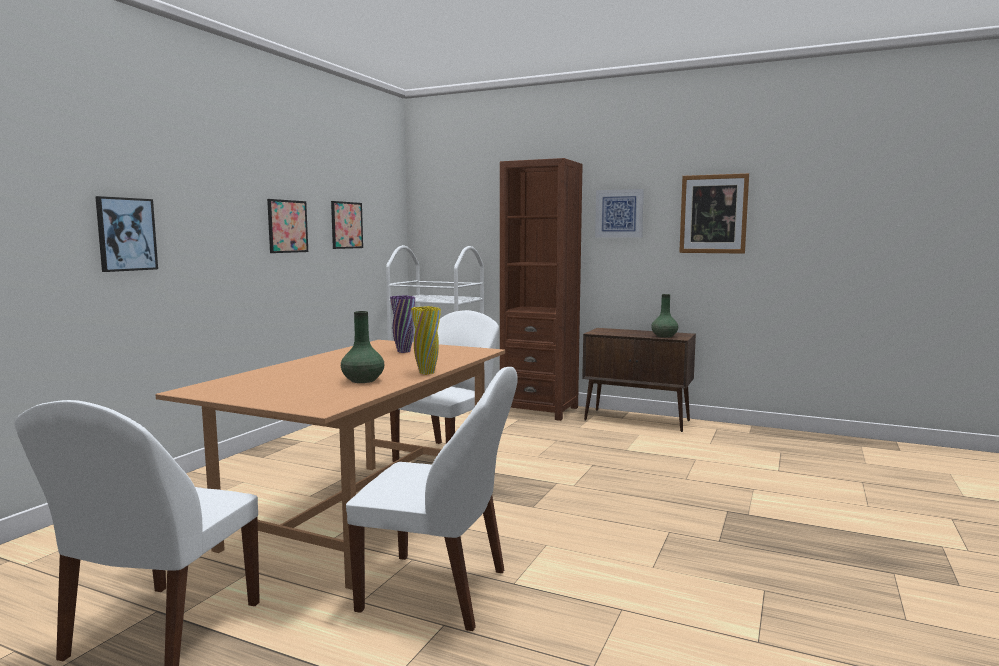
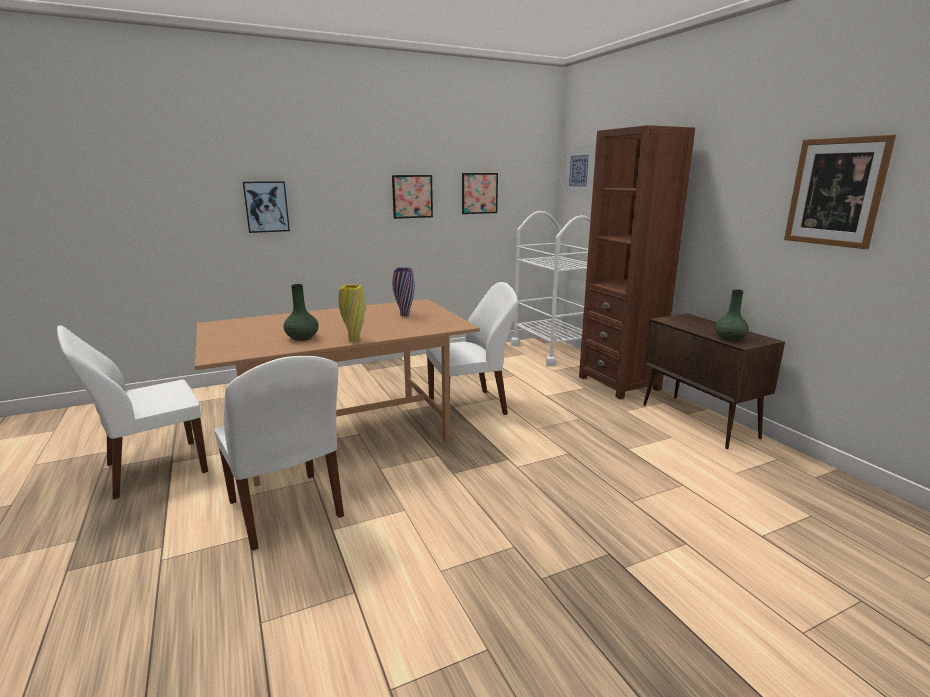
camera: 40 degrees right, 10 degrees up
picture [595,189,644,238] -> picture moved to [565,149,594,192]

